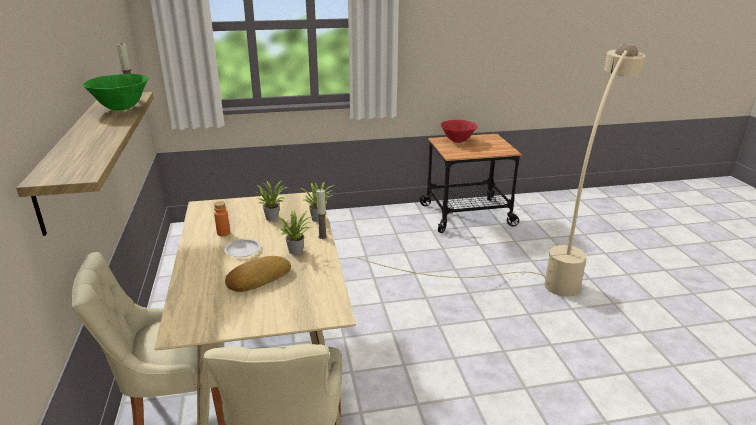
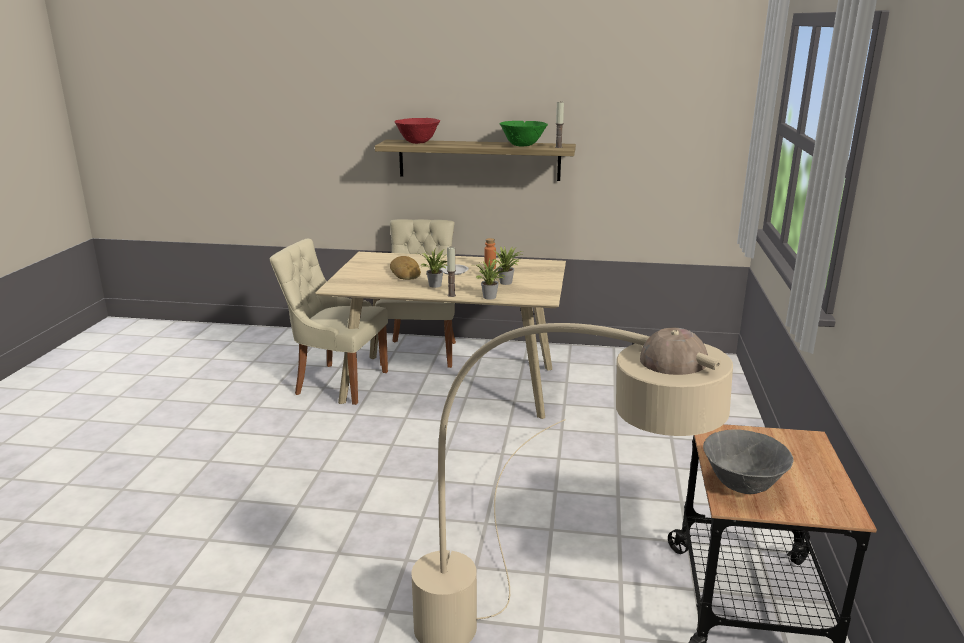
camera: 110 degrees right, 5 degrees down
red bowl [441,120,478,143] -> red bowl moved to [394,118,440,144]
none -> grey bowl [703,429,794,494]

